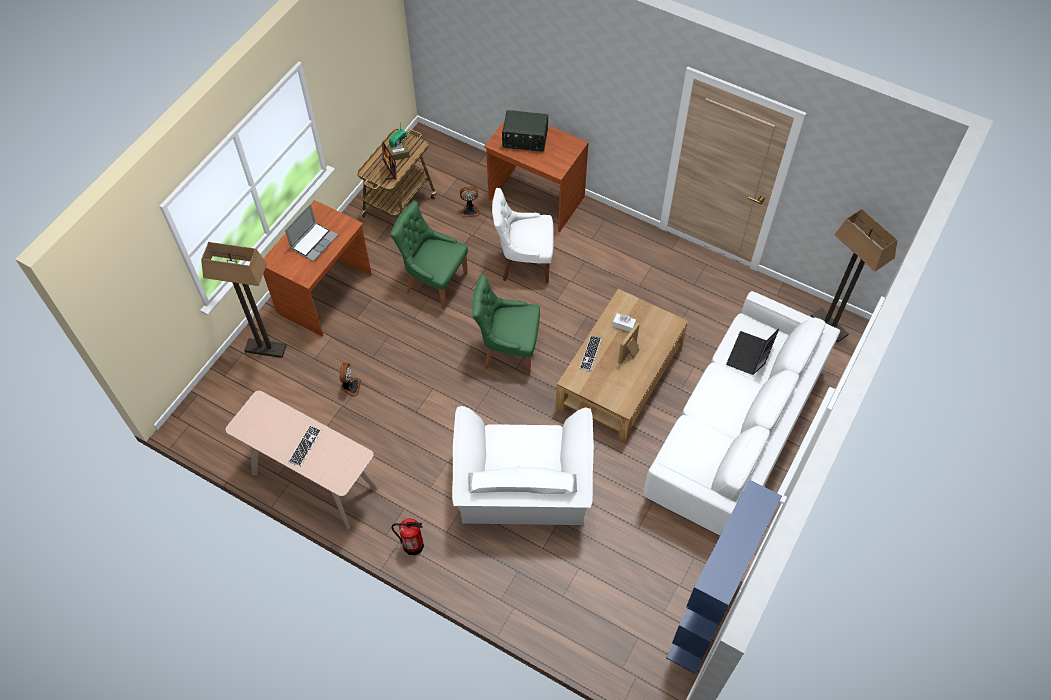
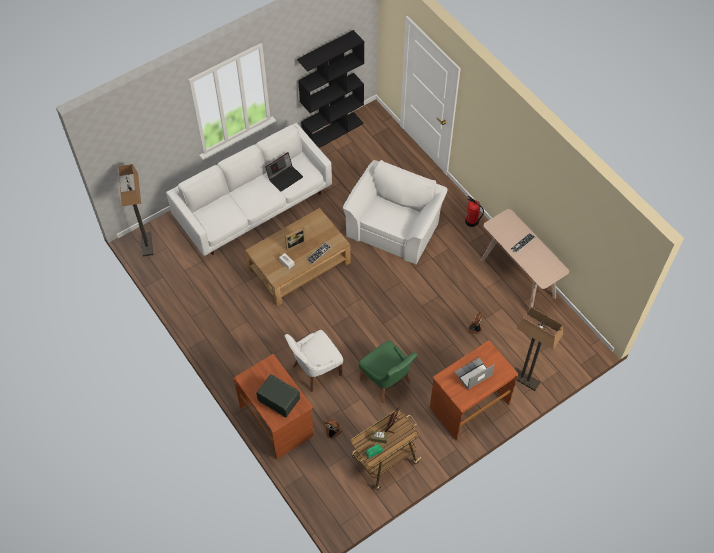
camera: 155 degrees left, 0 degrees up
green chair [472,274,540,376] -> none
white chair [492,188,554,284] -> white chair turned 120 degrees clockwise [284,330,343,392]
blue bookcase [666,480,782,674] -> black bookcase [297,30,364,148]
laptop [726,329,779,375] -> laptop moved to [265,152,303,192]

